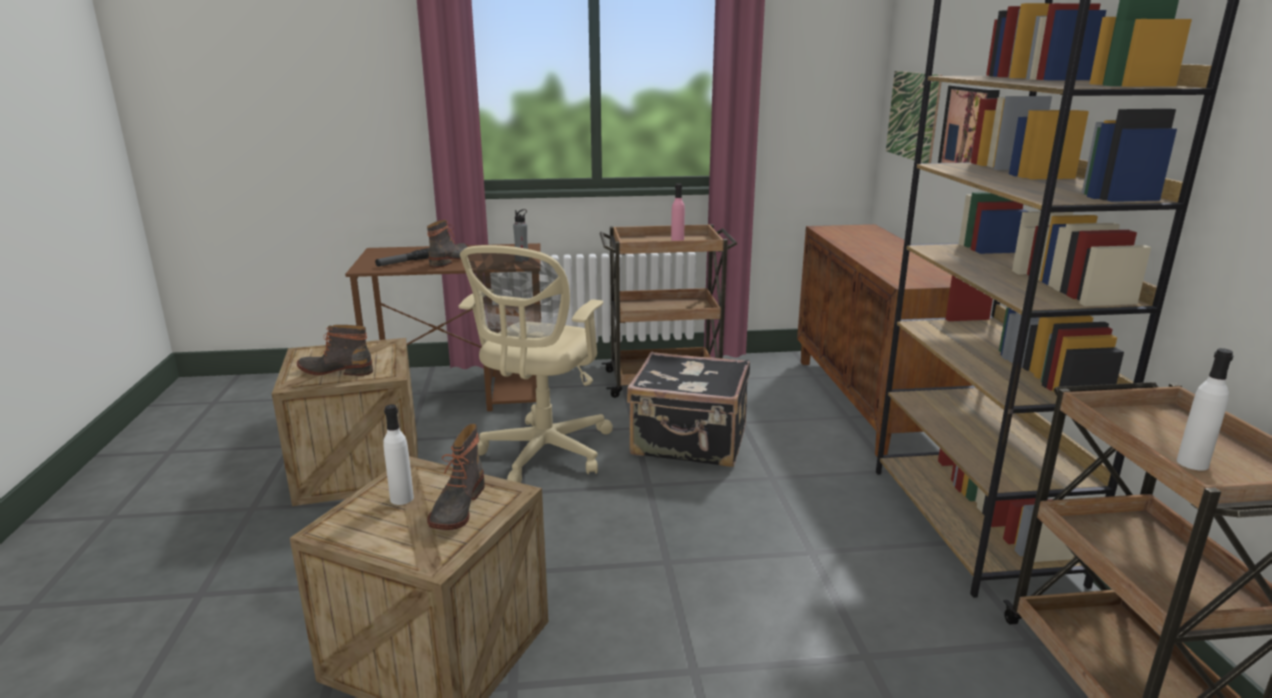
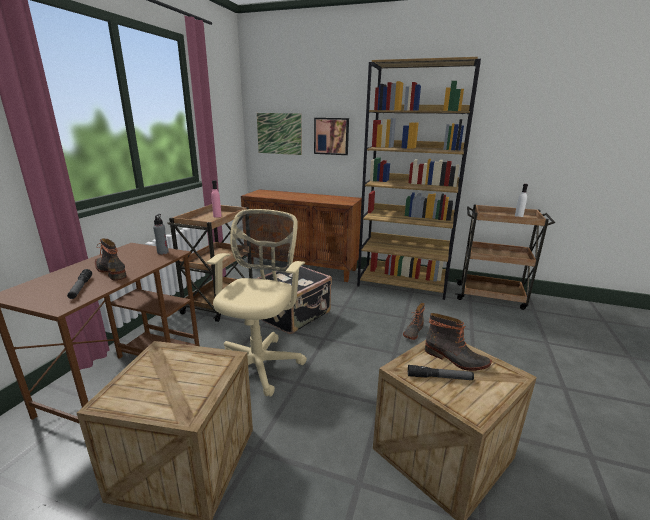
camera: 65 degrees left, 0 degrees up
boot [297,325,373,376] -> boot moved to [403,303,425,340]
white bottle [383,404,414,505] -> flashlight [408,365,474,380]
beige office chair [459,245,613,483] -> beige office chair turned 120 degrees counterclockwise [207,209,307,397]

